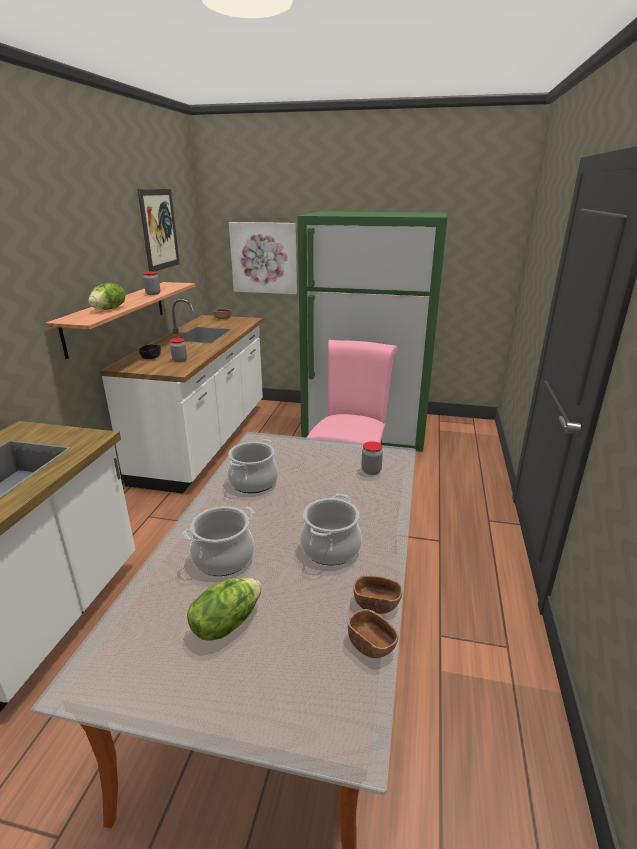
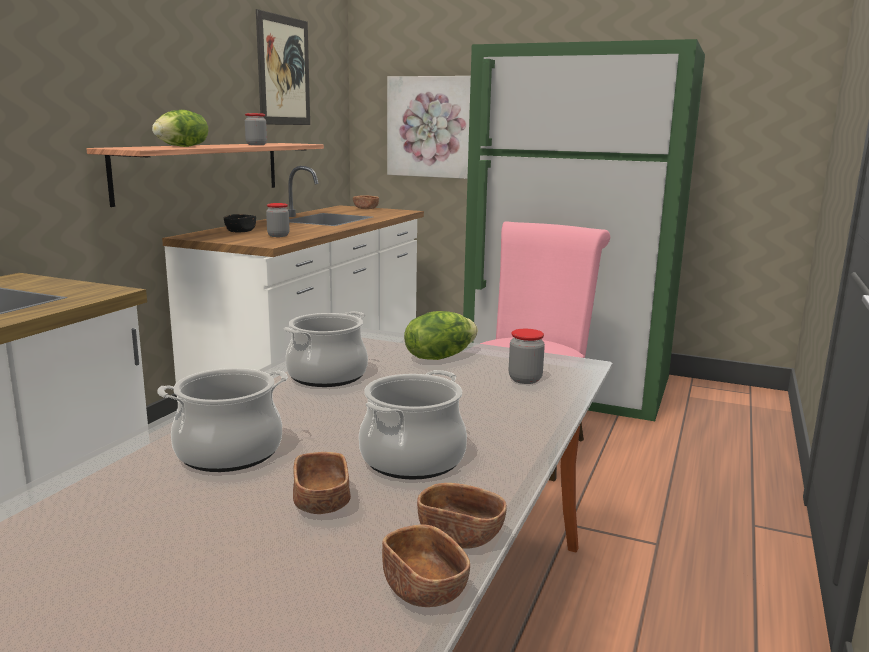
camera: 10 degrees right, 10 degrees down
lettuce [187,578,262,641] -> lettuce moved to [404,311,478,360]
none -> brown bowl [293,452,351,514]

